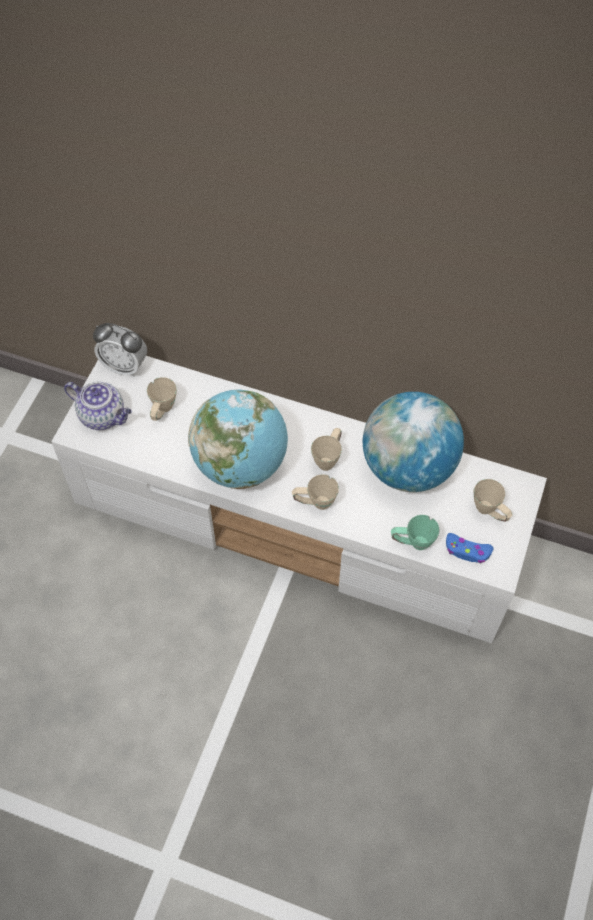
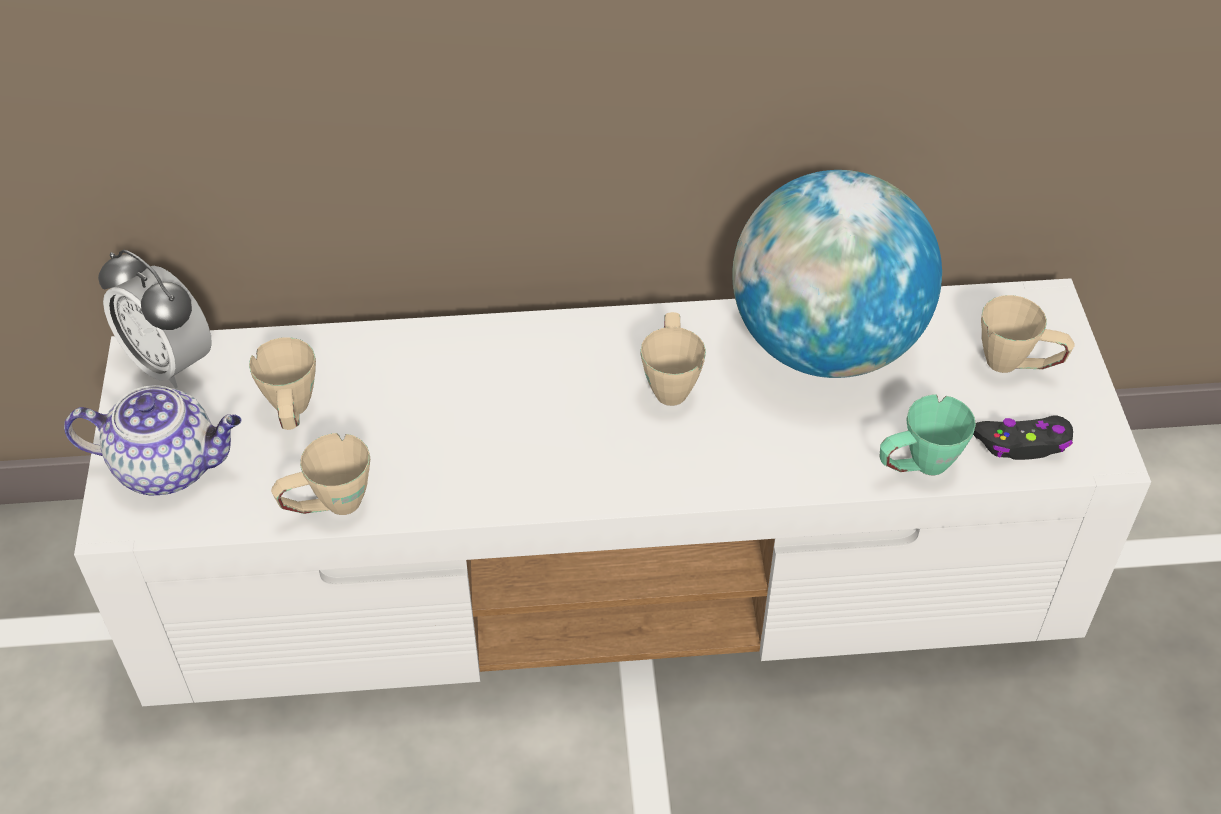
camera: 25 degrees left, 10 degrees down
alarm clock [93,323,147,377] -> alarm clock turned 45 degrees clockwise [98,249,212,389]
globe [188,390,288,489] -> none
beige mug [292,474,339,510] -> beige mug moved to [271,433,370,515]
blue game controller [446,533,493,563] -> black game controller [973,415,1073,460]

